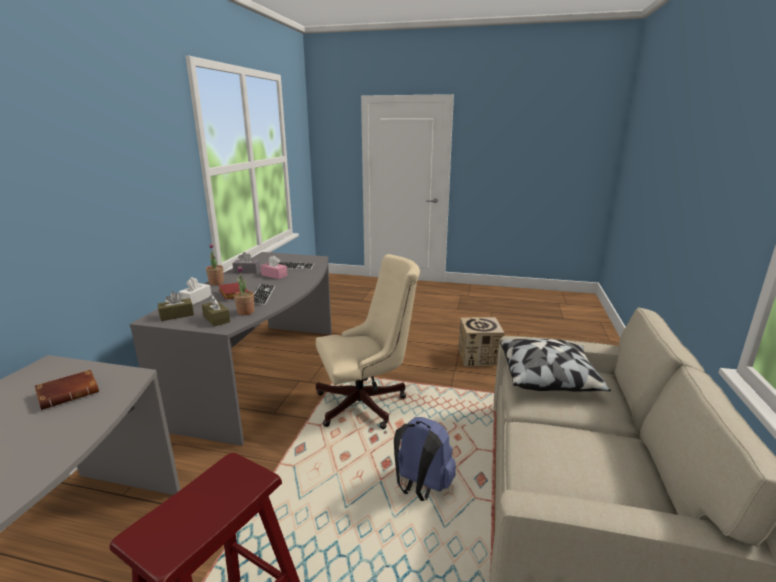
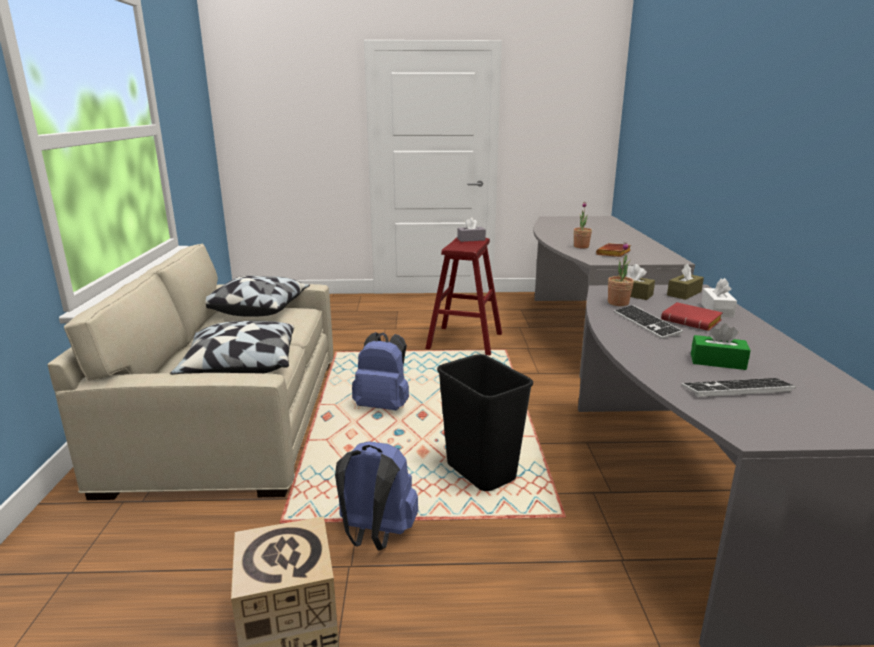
camera: 165 degrees right, 0 degrees up
potted plant [206,243,224,285] -> potted plant moved to [574,202,592,249]
grey tissue box [232,252,260,273] -> grey tissue box moved to [457,218,486,242]
pink tissue box [260,255,288,279] -> green tissue box [691,323,751,370]
beige office chair [316,254,420,429] -> black trash can [437,354,533,491]
none -> pillow [205,275,310,317]
none -> blue backpack [335,441,418,550]

